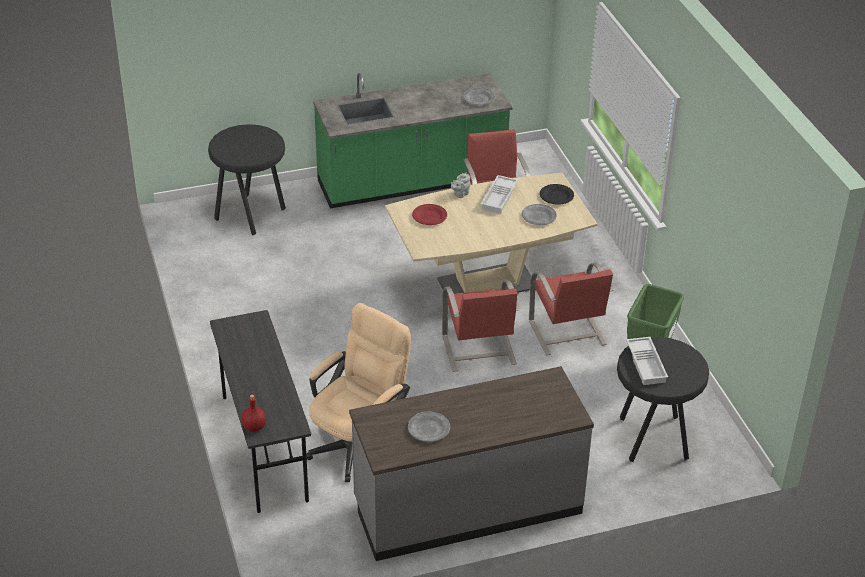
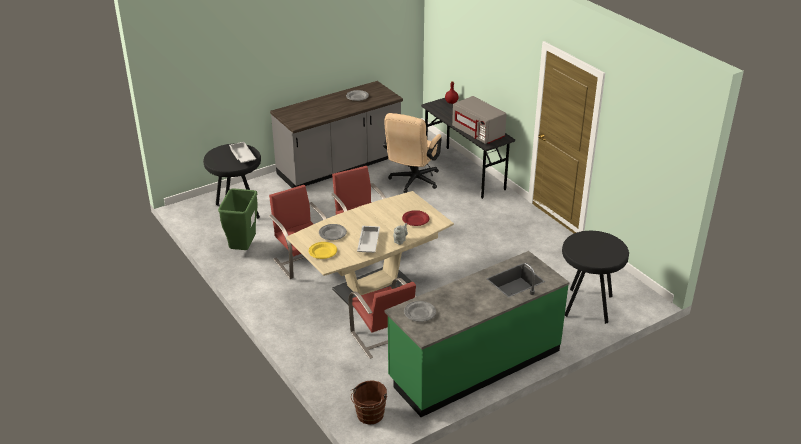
camera: 165 degrees right, 5 degrees down
black plate [540,184,574,205] -> yellow plate [309,242,337,259]
none -> brown bucket [351,380,387,424]
none -> grey microwave [452,96,507,144]

